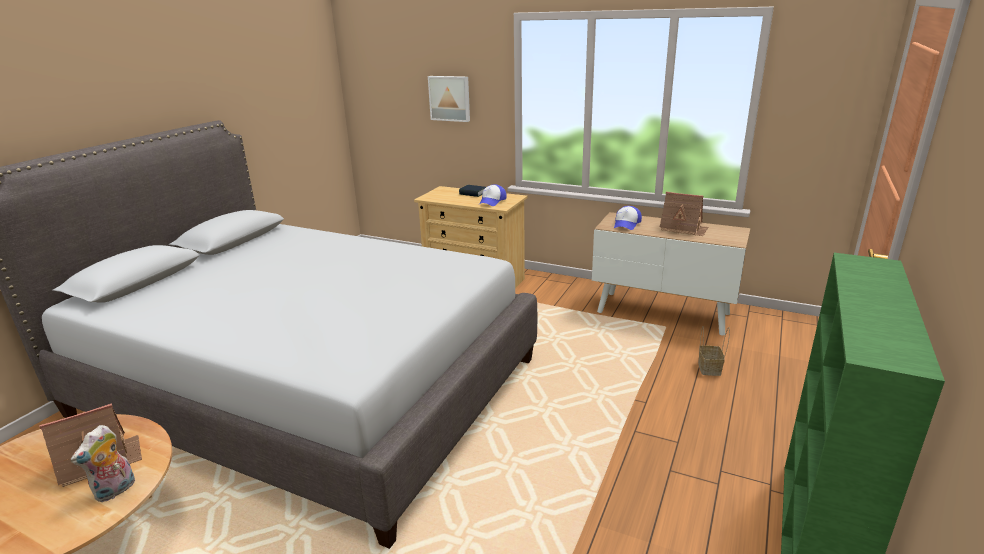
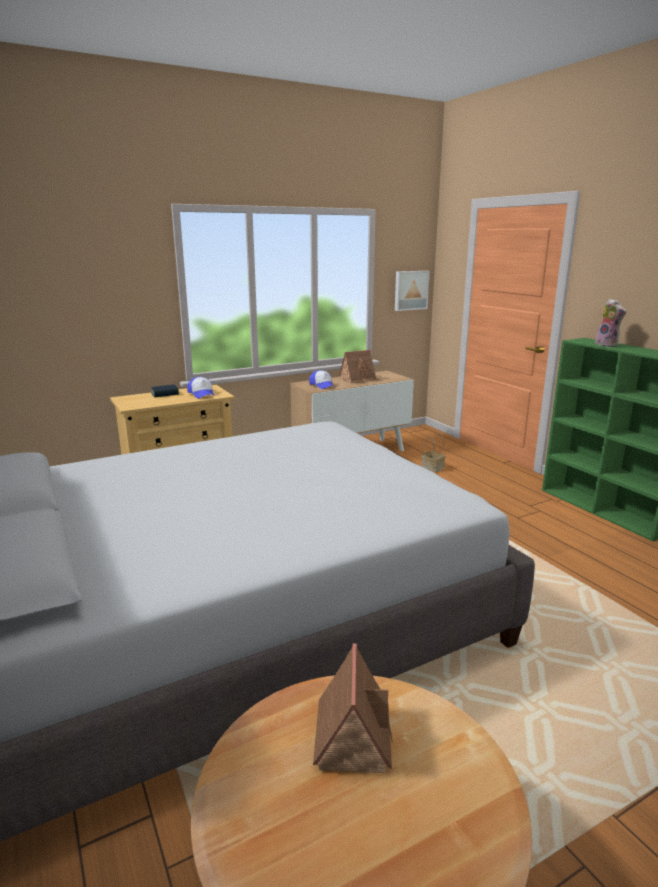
camera: 55 degrees left, 5 degrees down
plush toy [71,425,135,502] -> plush toy moved to [595,299,626,347]
picture [428,76,470,122] -> picture moved to [395,271,430,311]

